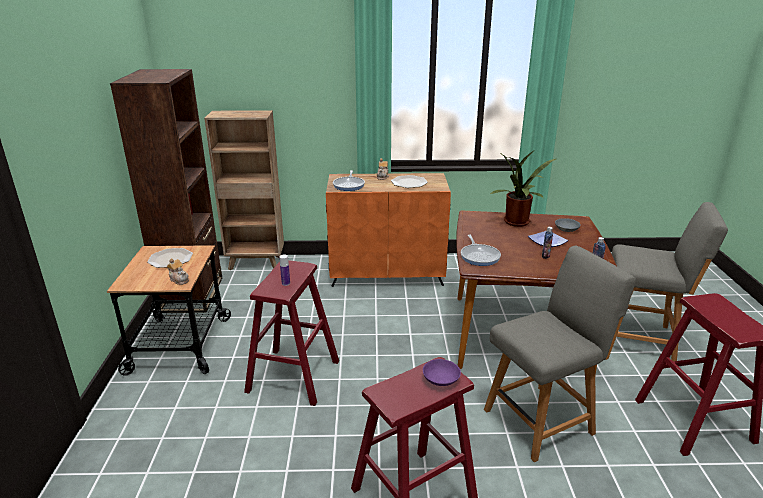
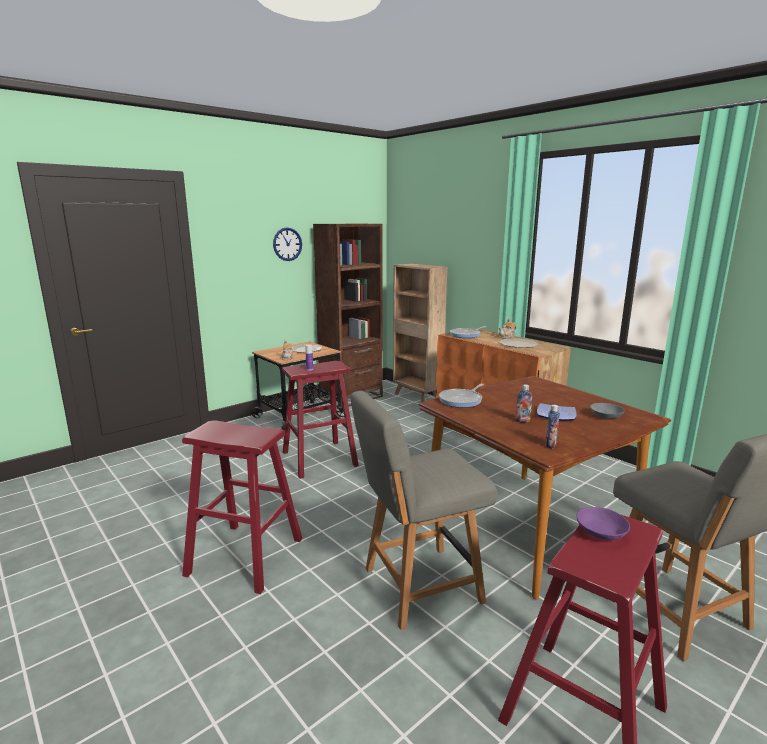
camera: 50 degrees right, 10 degrees down
purple bowl [423,359,461,386] -> purple bowl moved to [576,507,630,540]
grey chair [484,245,636,462] -> grey chair turned 135 degrees clockwise [351,391,497,630]
potted plant [489,152,556,227] -> none
none -> wall clock [273,227,302,261]

